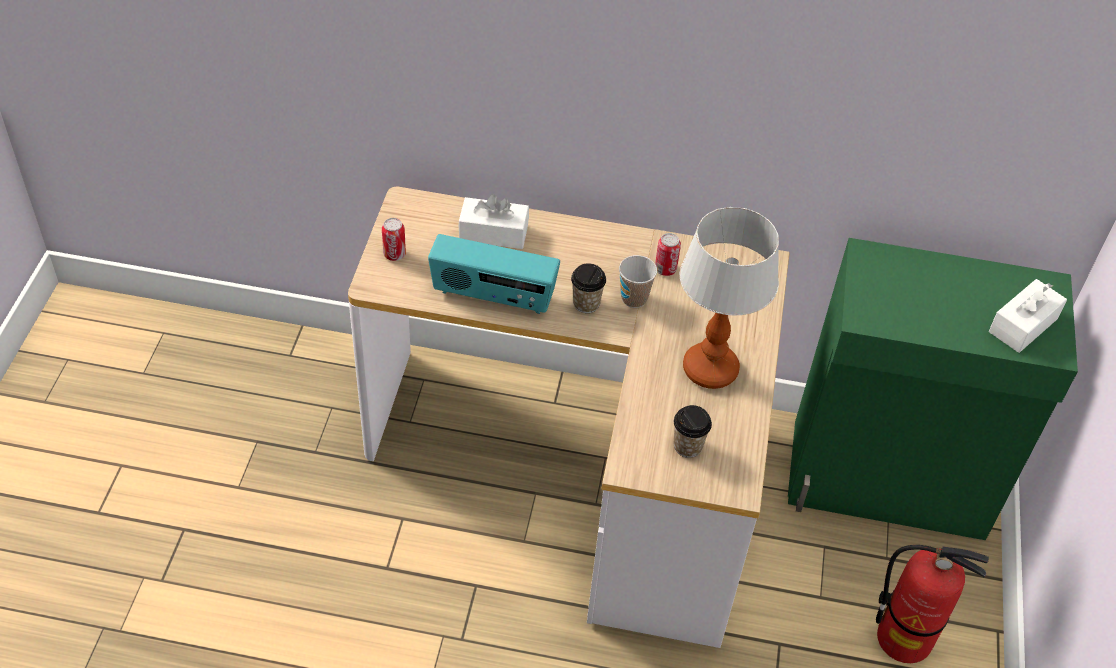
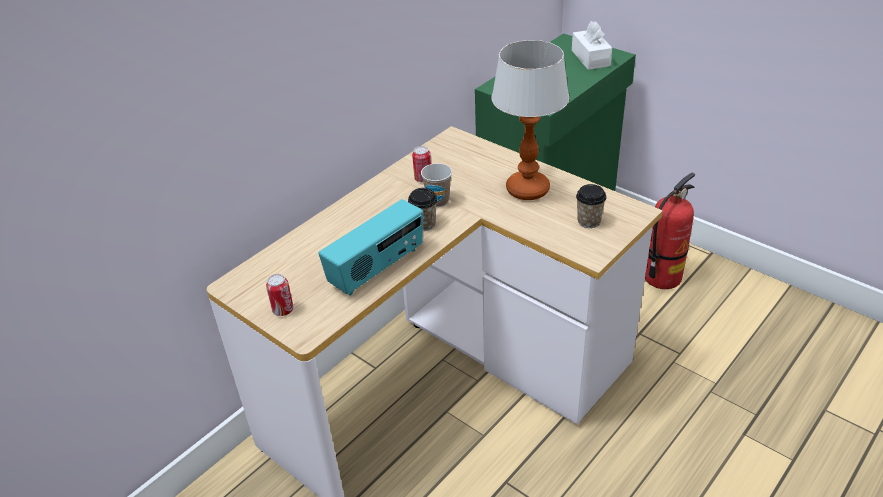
camera: 55 degrees left, 10 degrees down
white tissue box [459,195,529,249] -> none

